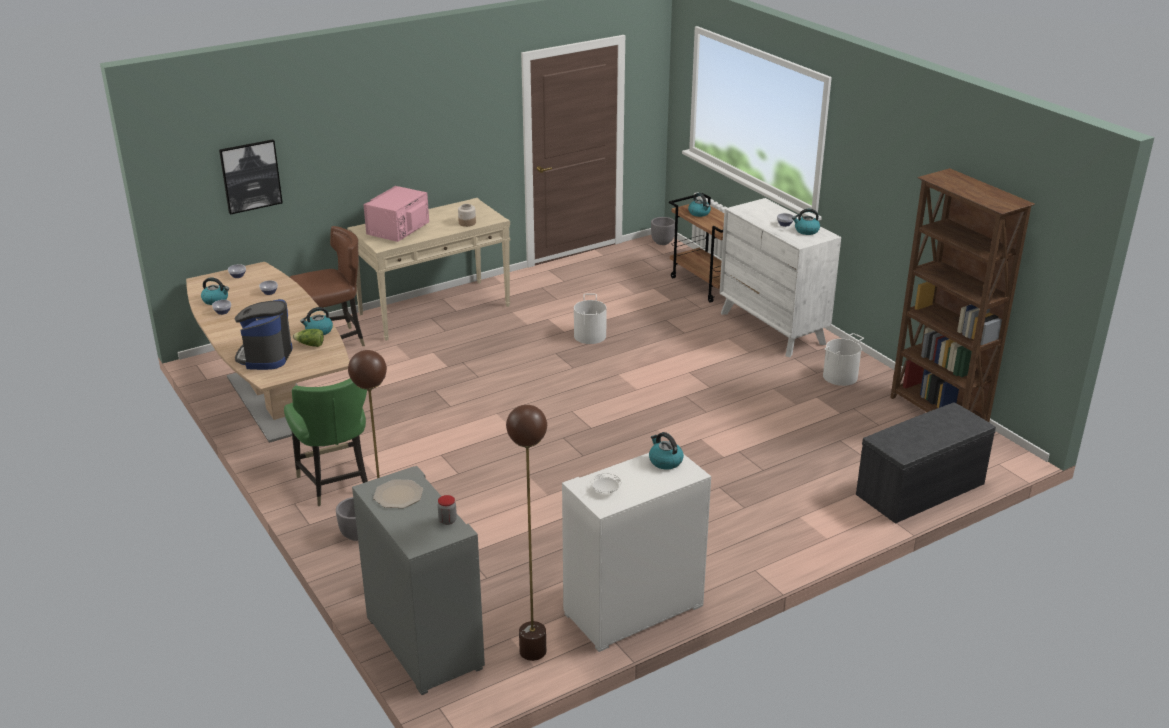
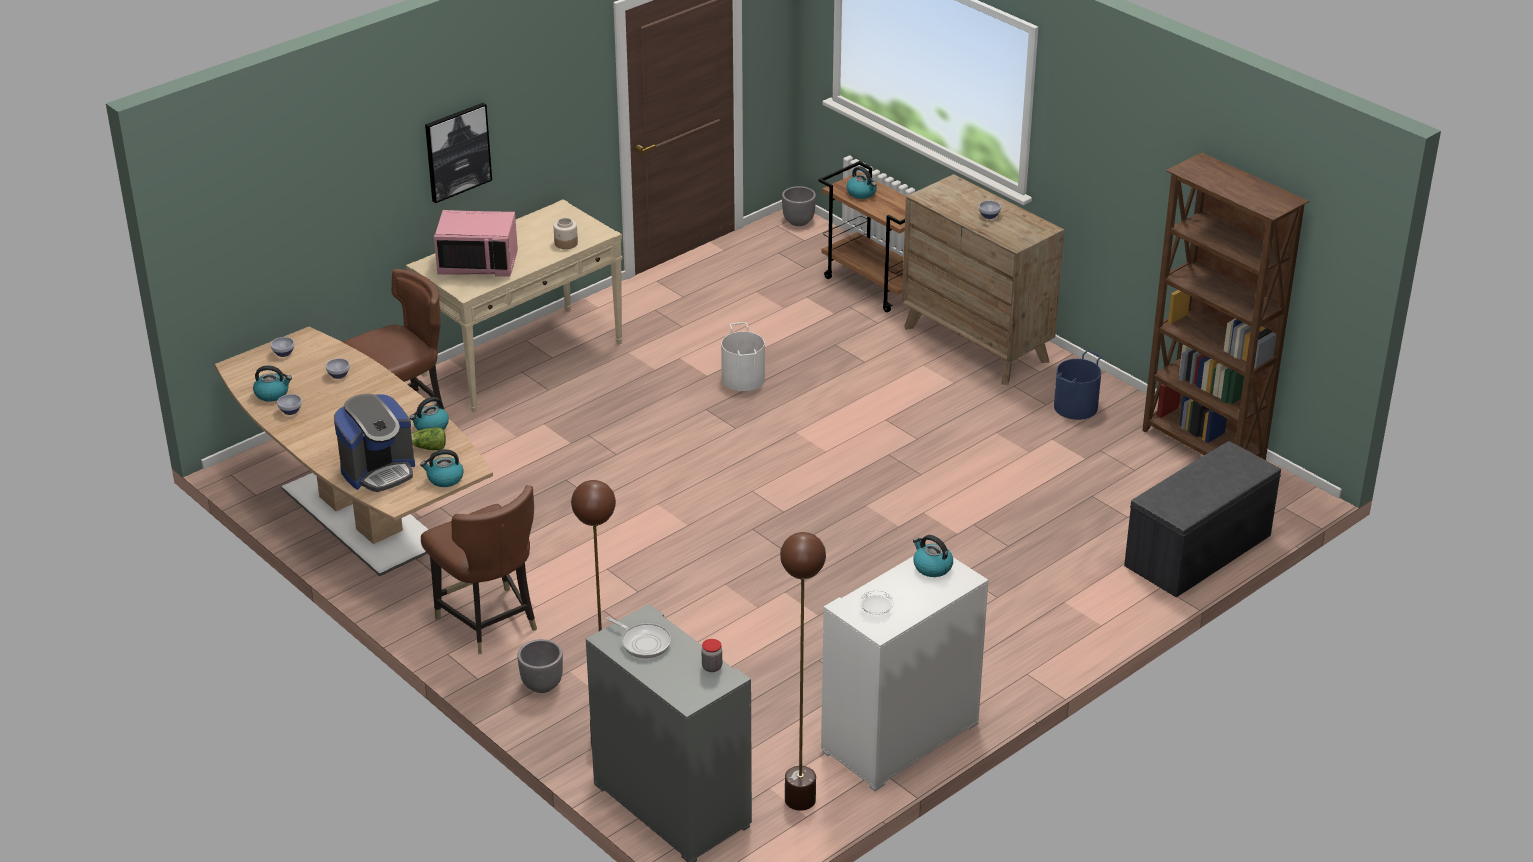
camera: 10 degrees left, 5 degrees up
picture [219,139,283,215] -> picture moved to [425,103,492,203]
coffee machine [235,299,293,370] -> coffee machine turned 120 degrees counterclockwise [334,393,415,492]
green chair [284,378,368,506] -> brown chair [421,485,537,654]
pink microwave [363,186,429,242] -> pink microwave turned 105 degrees counterclockwise [434,210,518,277]
plate [373,479,423,508] -> frying pan [606,617,671,659]
white dresser [719,198,841,357] -> brown dresser [902,174,1064,385]
kettle [792,209,820,235] -> kettle moved to [420,449,464,487]
white bucket [823,333,864,386] -> blue bucket [1054,350,1102,420]

